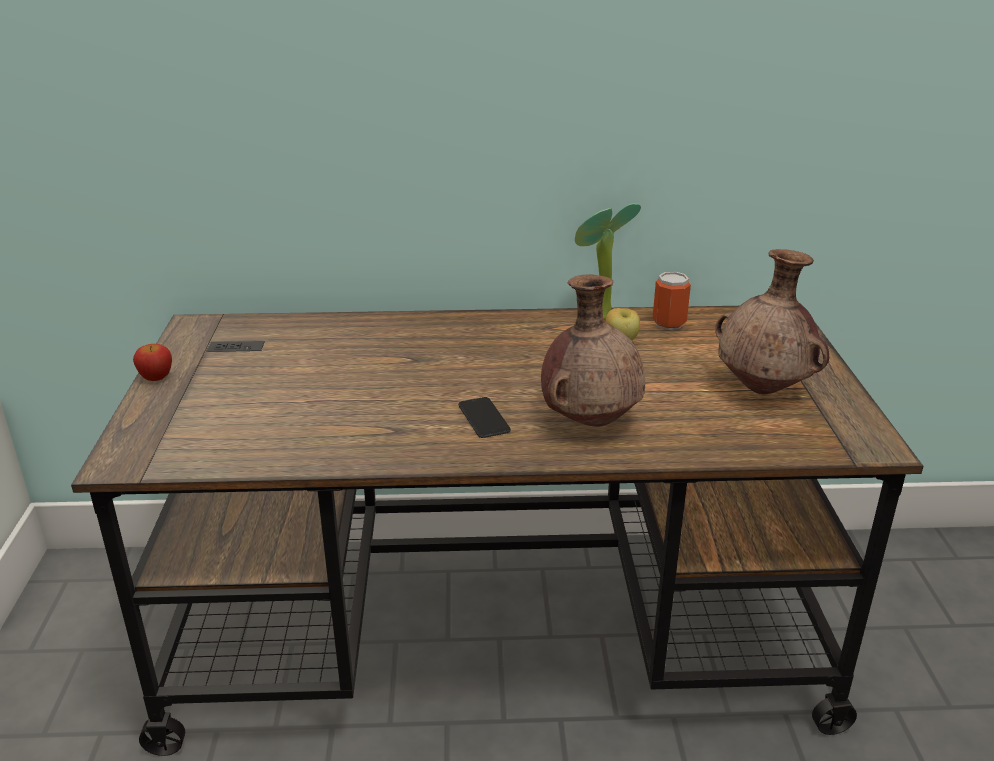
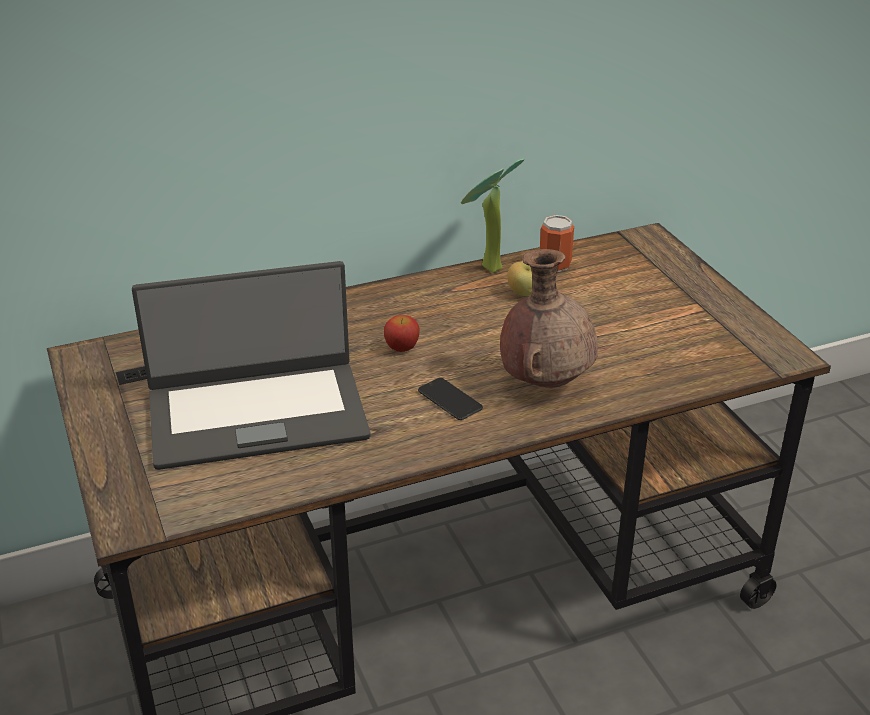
camera: 20 degrees left, 5 degrees up
apple [133,344,172,381] -> apple moved to [384,315,419,352]
brown vase [715,249,829,394] -> none
none -> laptop [132,261,370,470]

